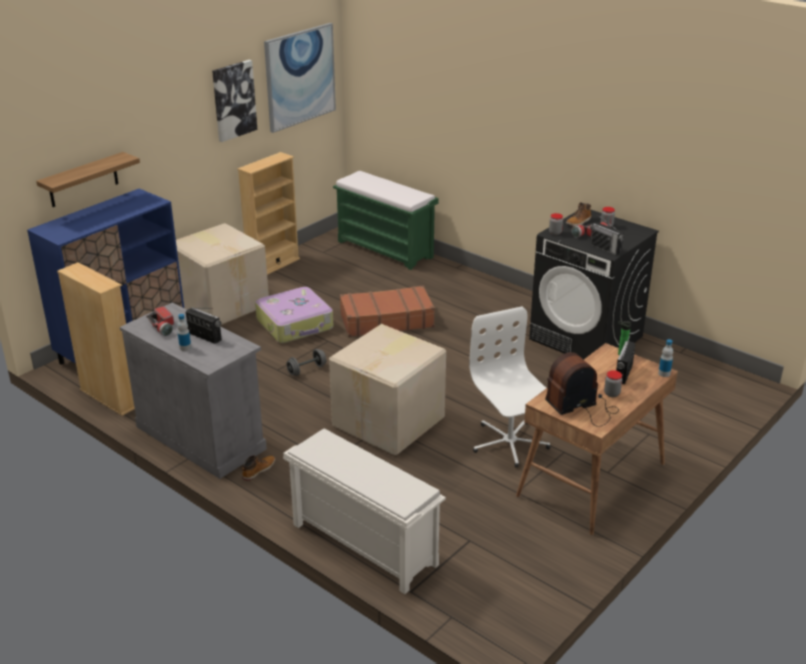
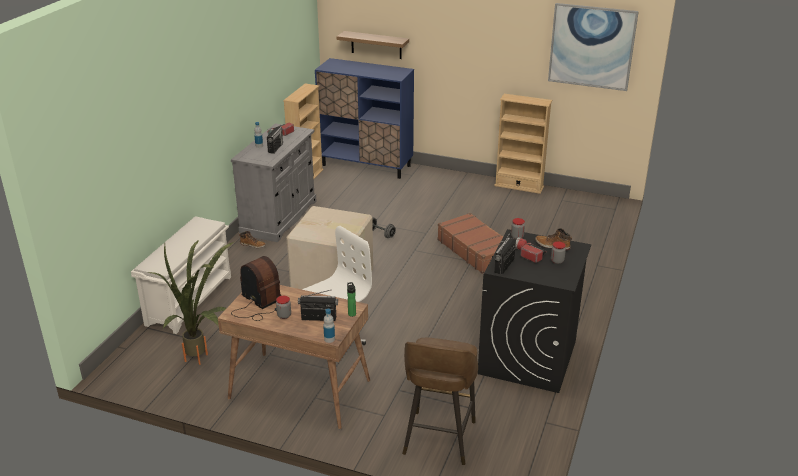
camera: 70 degrees right, 0 degrees up
cardboard box [176,223,269,325] -> none
picture [212,60,257,142] -> none
suitcase [255,287,333,343] -> none
green bench [333,171,439,270] -> none
none -> potted plant [147,240,234,365]
none -> brown stool [402,337,478,465]

